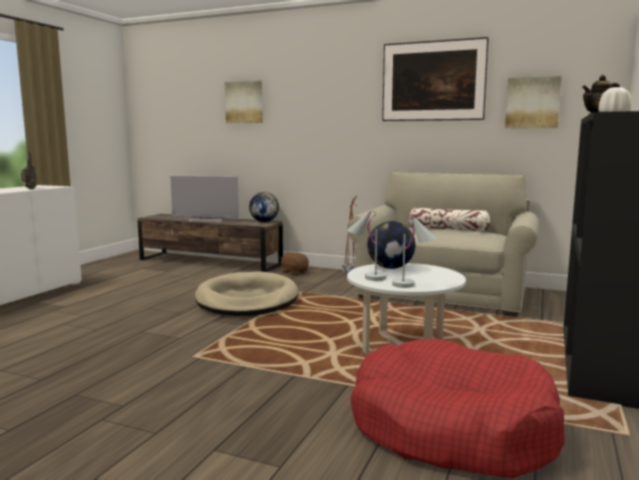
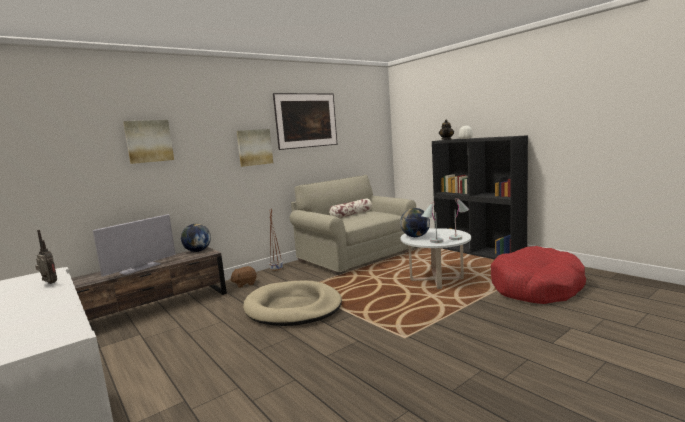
camera: 60 degrees left, 0 degrees up
picture [505,76,562,128] -> picture moved to [236,129,273,167]

